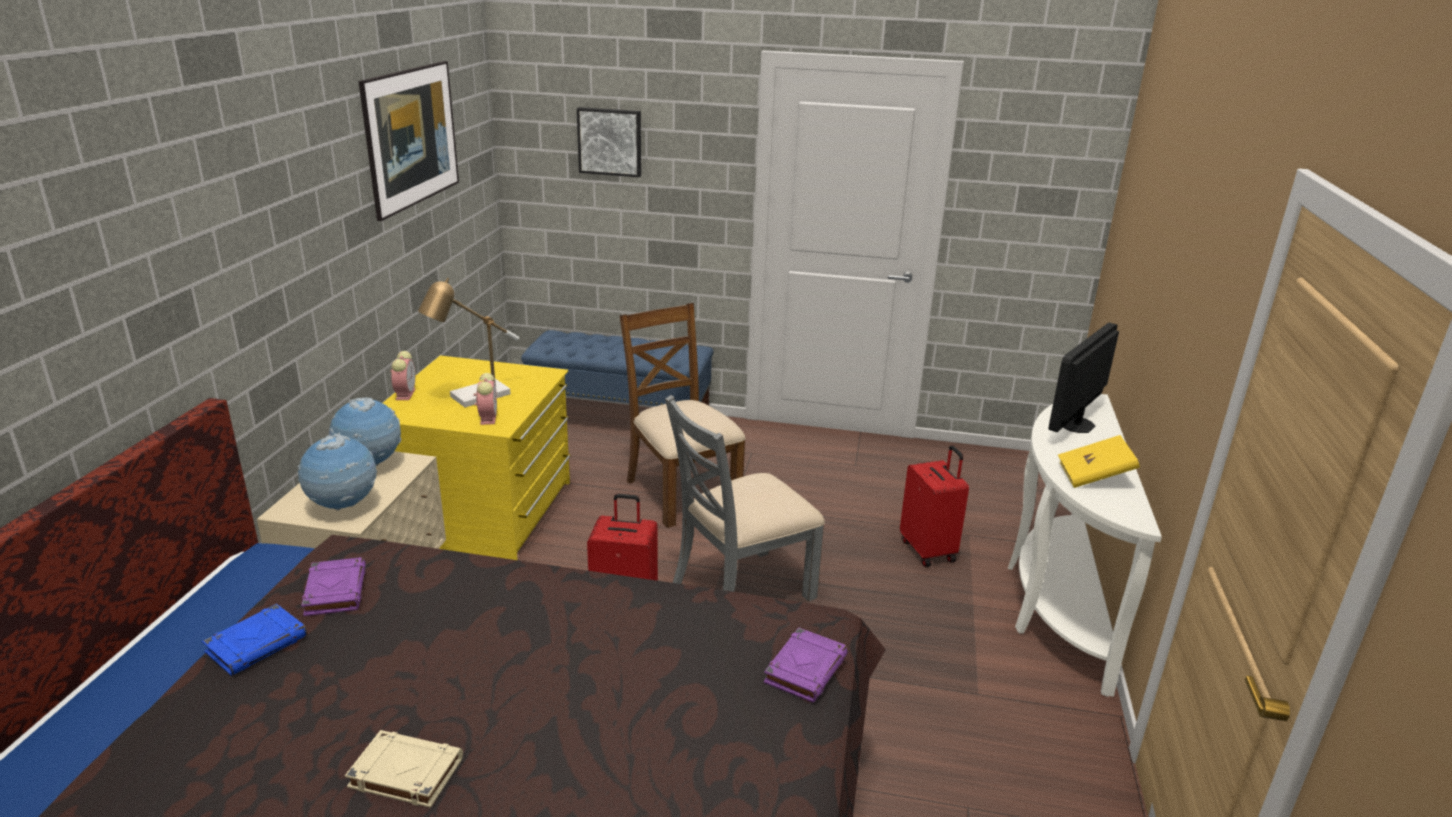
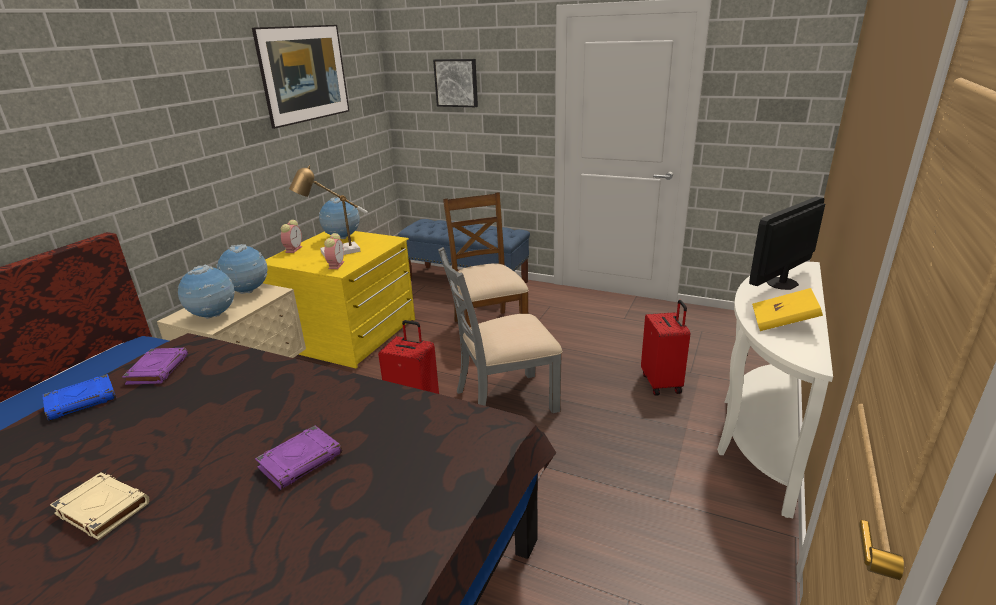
camera: 15 degrees right, 0 degrees up
purple book [764,627,848,702] -> purple book moved to [255,426,342,489]
none -> globe [319,197,360,239]

